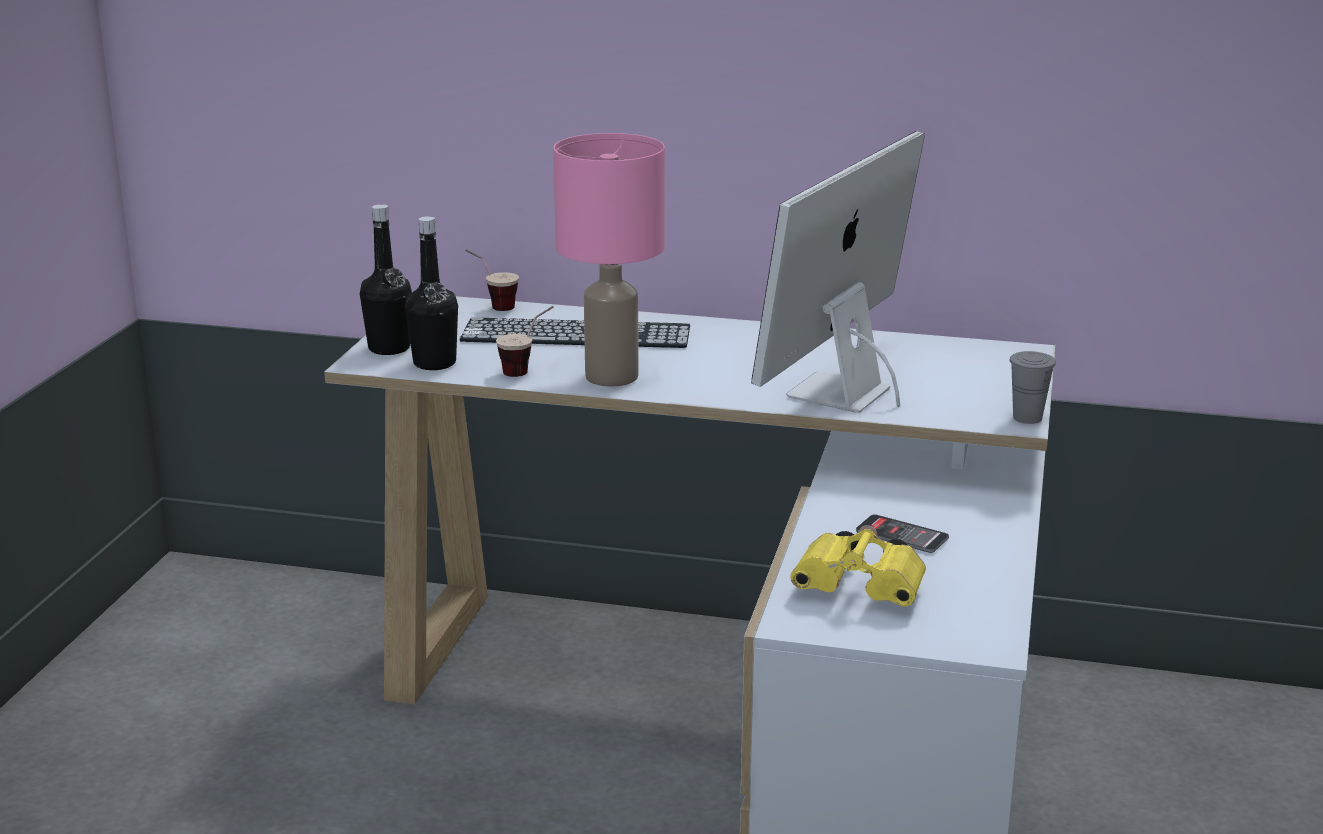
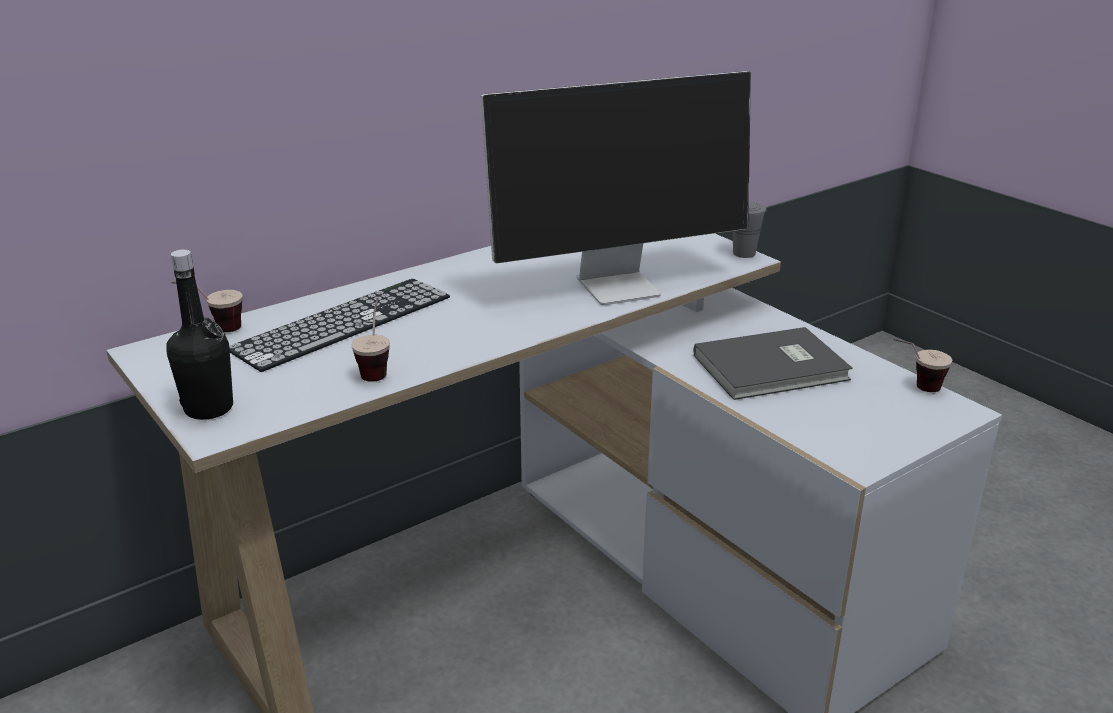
camera: 50 degrees left, 5 degrees up
black bottle [405,216,458,370] -> none
pink table lamp [553,133,665,387] -> none
monitor [751,131,925,413] -> monitor turned 90 degrees counterclockwise [481,71,751,305]
yellow binoculars [790,525,926,606] -> none
phone [856,514,949,553] -> grey book [694,327,853,400]
none -> cup [893,338,952,392]

